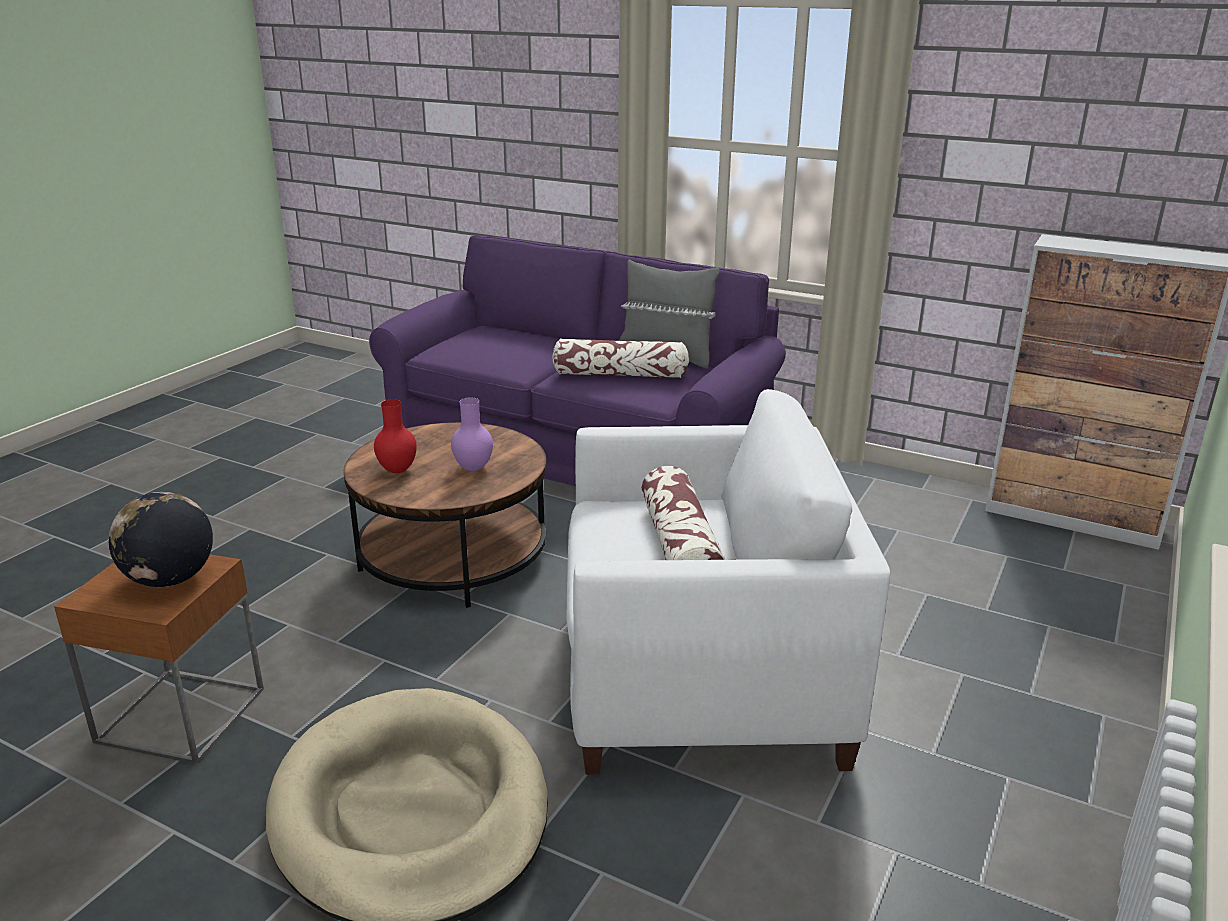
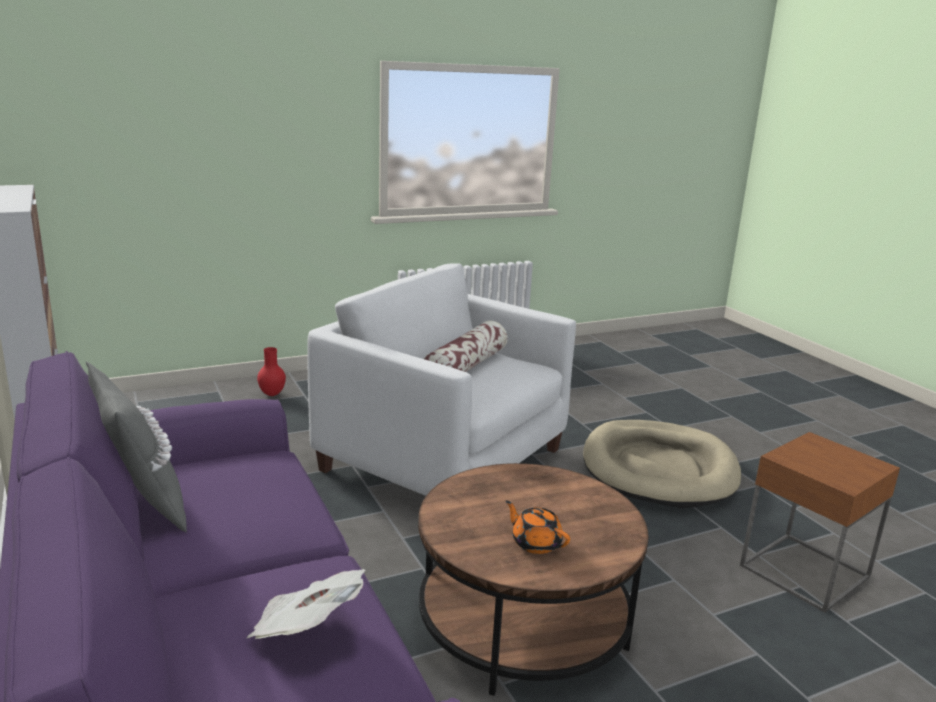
camera: 145 degrees left, 5 degrees down
globe [109,492,213,587] -> none
red vase [374,399,417,473] -> red vase moved to [257,347,286,396]
purple vase [451,397,493,471] -> none
pillow [552,338,689,378] -> none
none -> newspaper [247,569,365,639]
none -> orange teapot [505,500,570,554]

